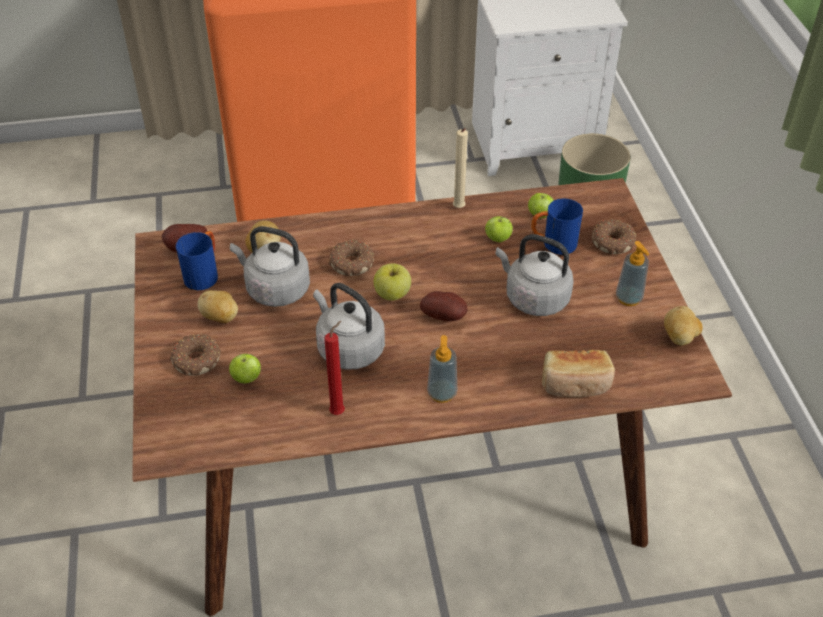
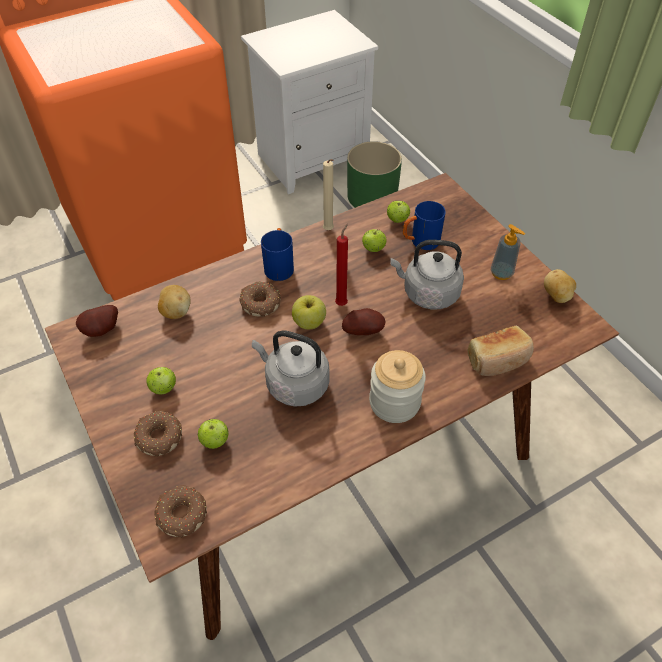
camera: 20 degrees left, 5 degrees up
blue mug [176,231,218,290] -> blue mug moved to [261,228,294,281]
potato [198,290,238,323] -> apple [147,367,176,394]
grey kettle [230,226,310,307] -> none
red candle [324,321,345,415] -> red candle moved to [335,223,348,306]
soap dispenser [427,335,457,403] -> jar [369,350,426,423]
donut [592,219,636,255] -> donut moved to [155,485,207,538]

